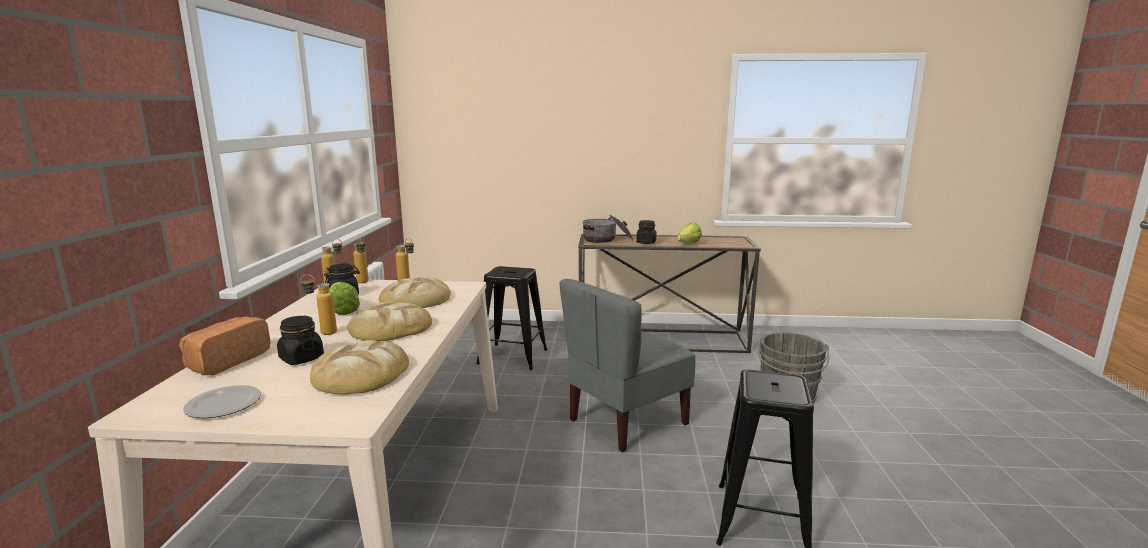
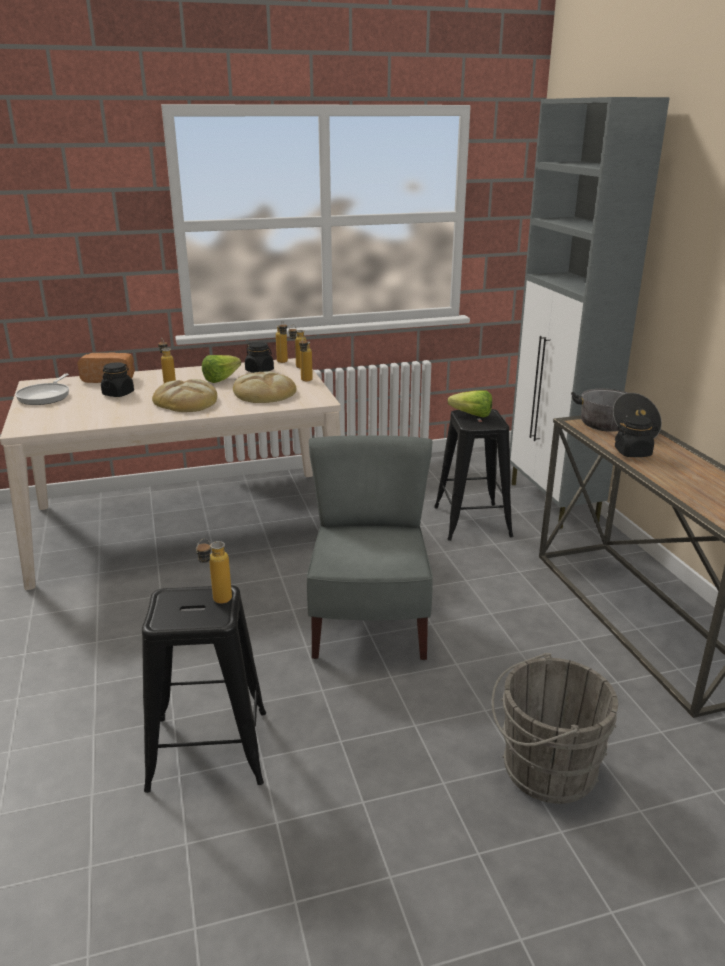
camera: 70 degrees right, 10 degrees up
plate [183,385,261,419] -> frying pan [15,374,69,405]
bread [310,340,409,395] -> none
grey chair [559,279,695,452] -> grey chair turned 60 degrees clockwise [307,435,433,660]
lettuce [677,222,702,243] -> lettuce moved to [448,390,492,418]
none -> bottle [196,538,232,604]
none -> grey cabinet [510,97,670,529]

